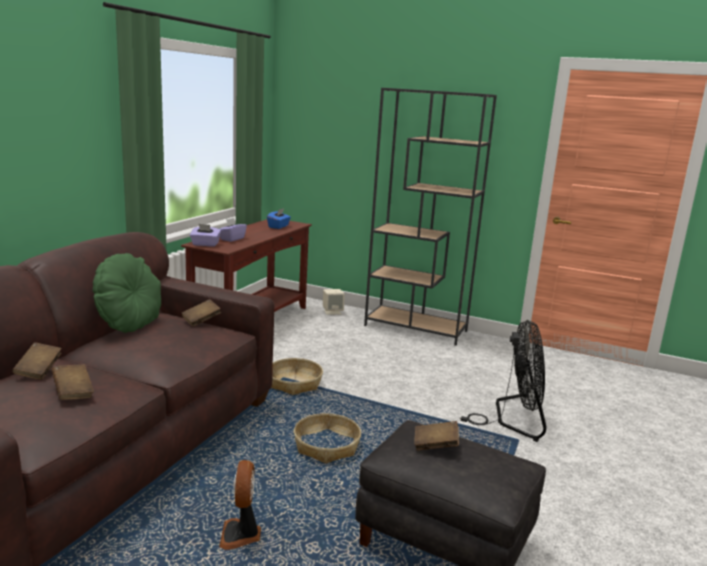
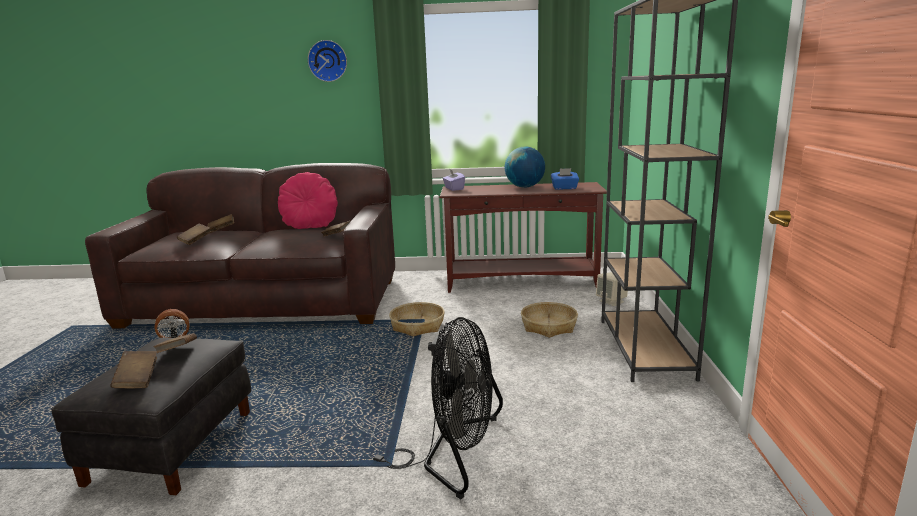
camera: 70 degrees right, 0 degrees up
green pillow [93,253,161,333] -> pink pillow [278,172,338,229]
purple tissue box [220,218,247,242] -> none
basket [294,413,361,463] -> basket moved to [521,302,578,338]
black fan [459,320,547,442] -> black fan turned 60 degrees counterclockwise [372,317,503,500]
none -> brown book [111,351,157,388]
none -> wall clock [308,40,347,82]
none -> globe [505,146,545,188]

